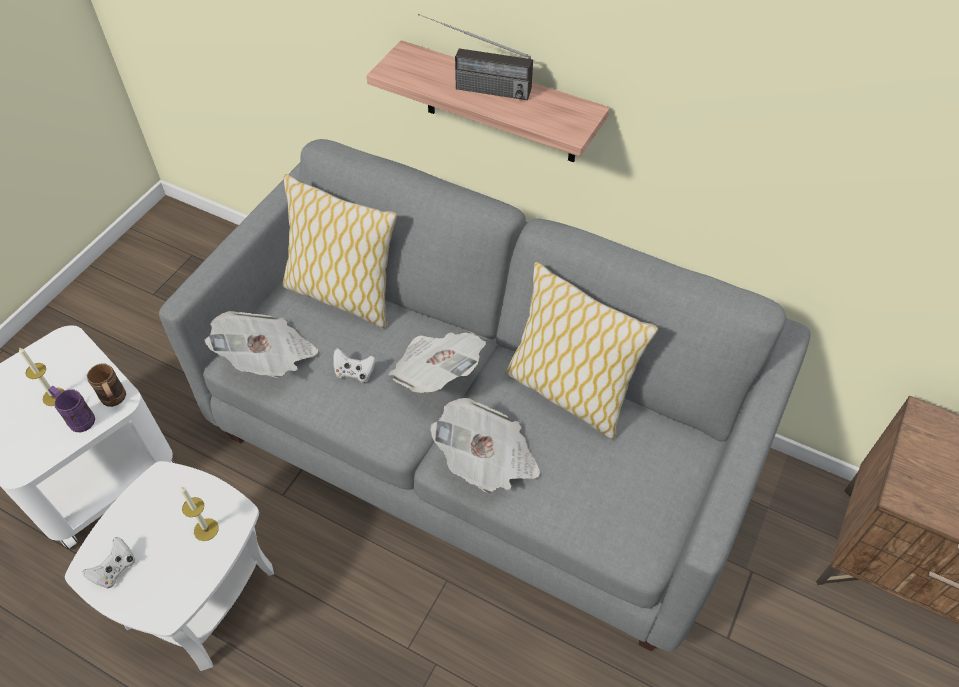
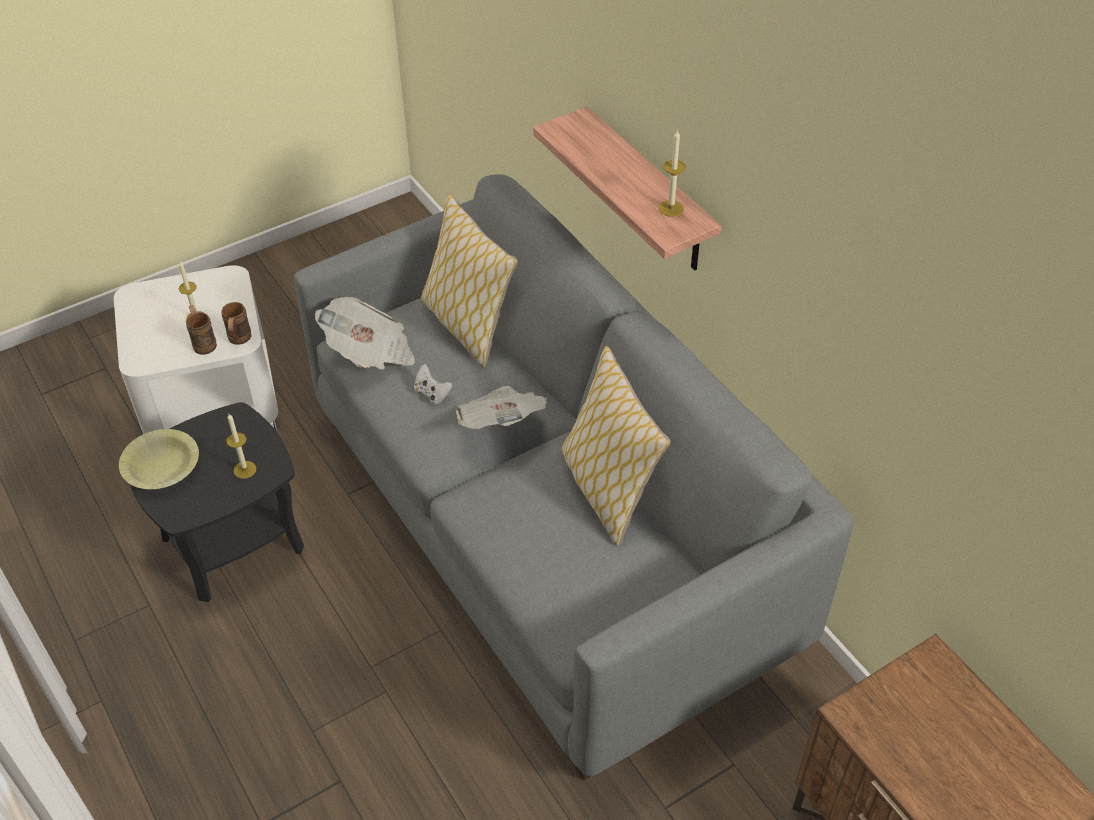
camera: 30 degrees right, 5 degrees down
purple mug [48,386,95,432] -> brown mug [186,305,217,355]
white side table [65,461,274,671] -> black side table [130,402,304,602]
white game controller [82,537,135,589] -> yellow bowl [119,429,199,489]
radio [418,13,533,100] -> none
newspaper [431,398,540,493] -> none
none -> candle [659,130,686,217]

